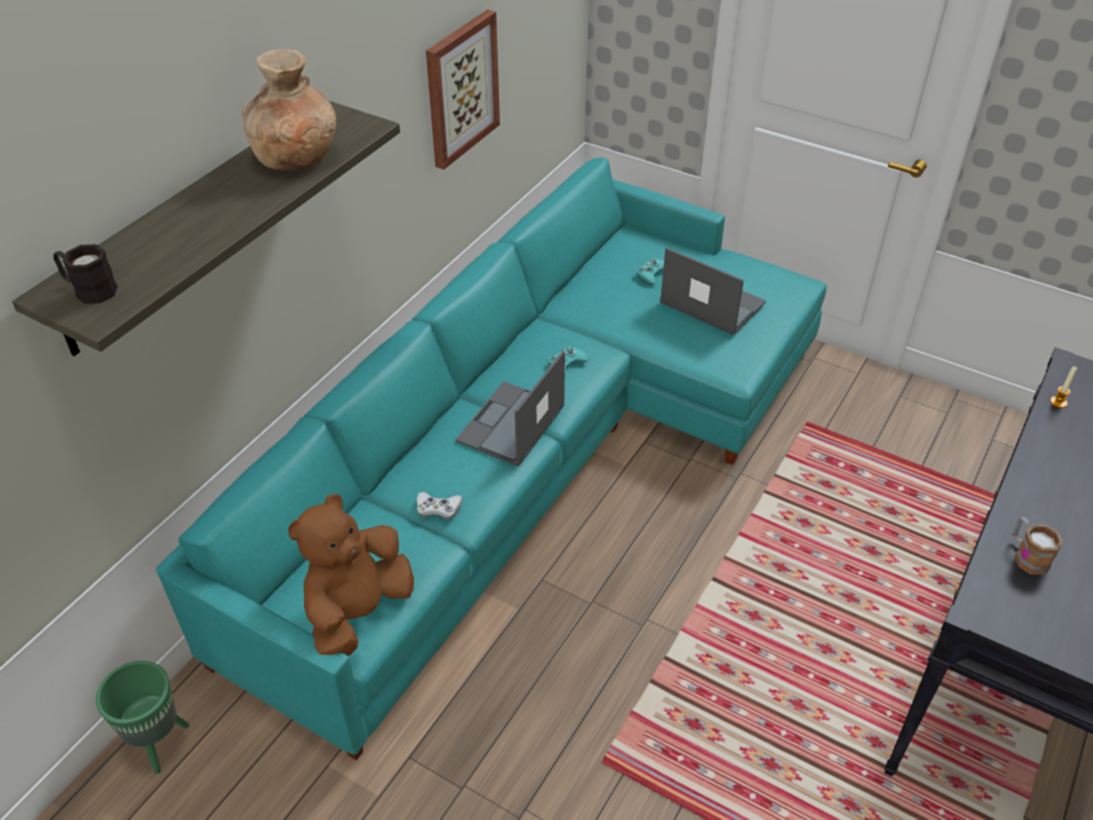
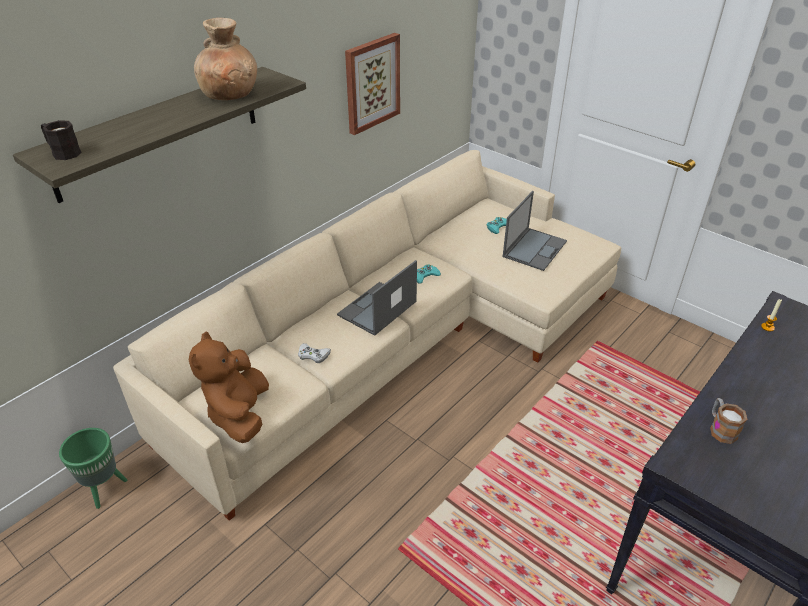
camera: 10 degrees right, 5 degrees down
turquoise sofa [156,157,827,761] -> beige sofa [113,150,621,521]
brown plush toy [288,494,414,656] -> brown plush toy turned 45 degrees counterclockwise [189,332,269,443]
laptop [660,247,766,335] -> laptop turned 75 degrees clockwise [503,191,567,271]

